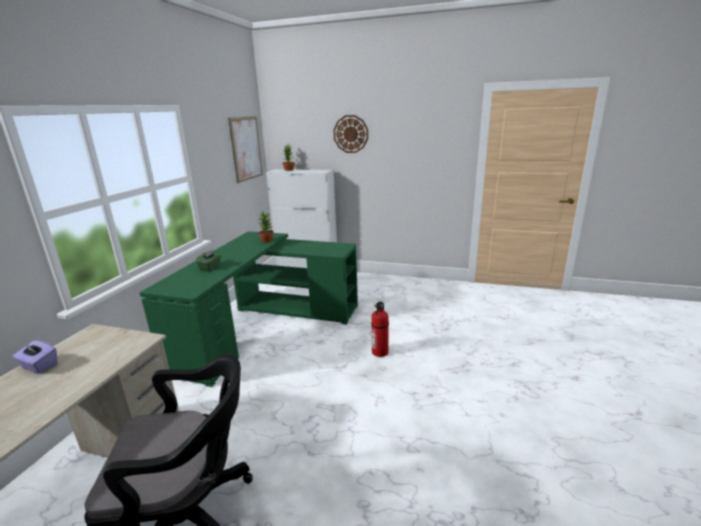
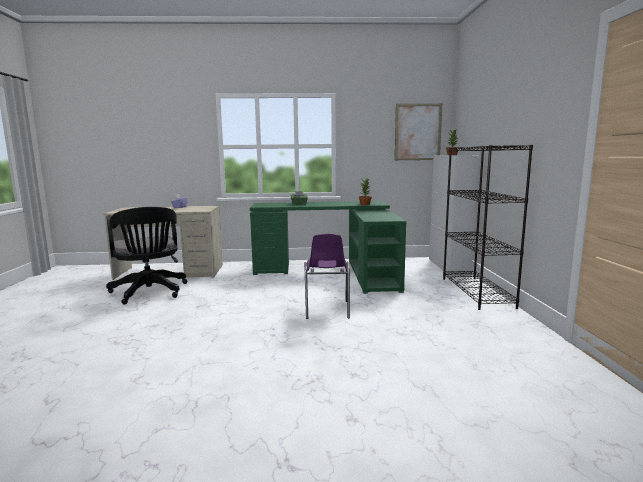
camera: 70 degrees right, 10 degrees down
wall clock [333,115,368,153] -> none
fire extinguisher [371,302,389,357] -> purple chair [304,234,350,319]
none -> black bookcase [443,145,533,310]

